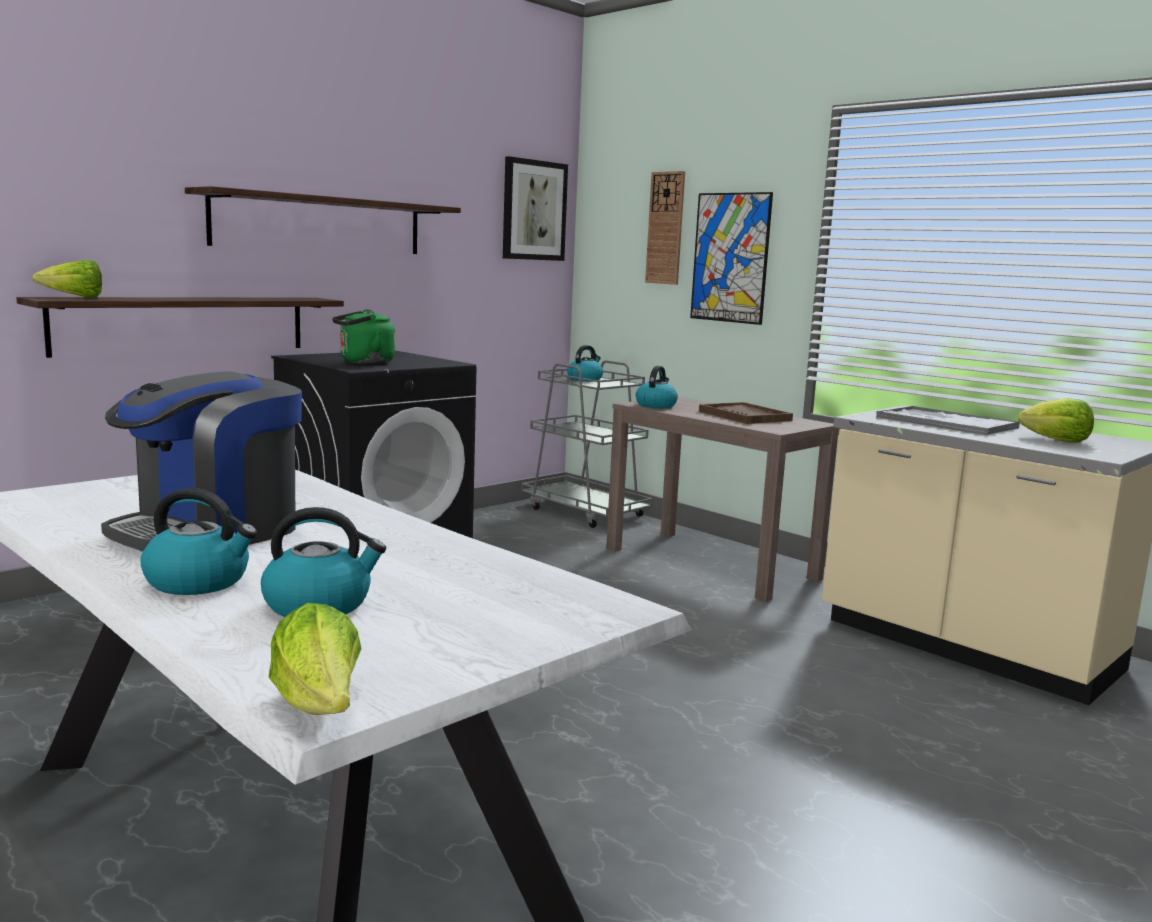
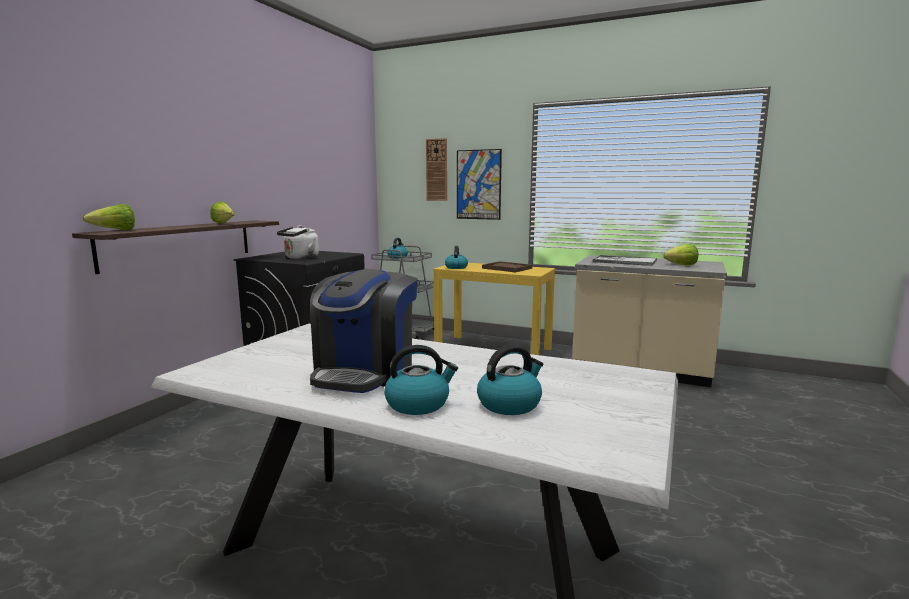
camera: 20 degrees left, 0 degrees up
shelf [185,186,461,254] -> none
lettuce [269,603,362,715] -> lettuce moved to [210,202,235,223]
green kettle [332,309,395,364] -> white kettle [277,225,319,259]
picture [503,156,568,261] -> none
brown console table [606,397,840,602] -> yellow console table [433,263,555,355]

